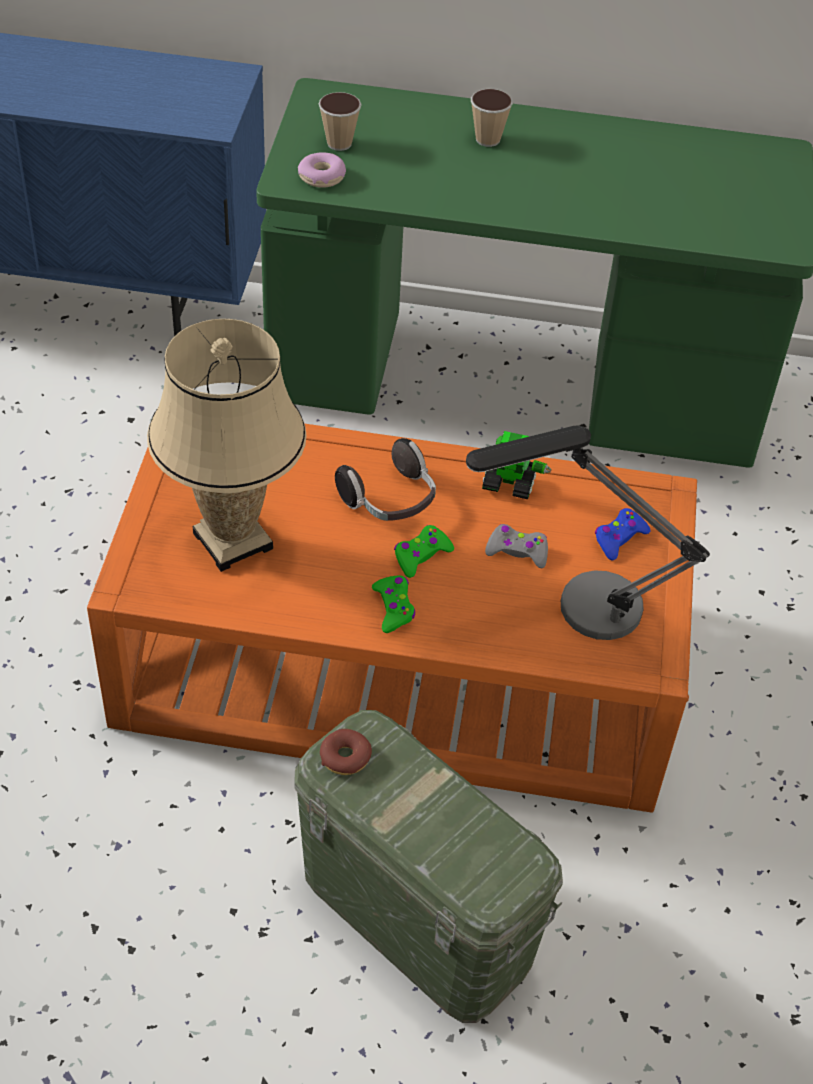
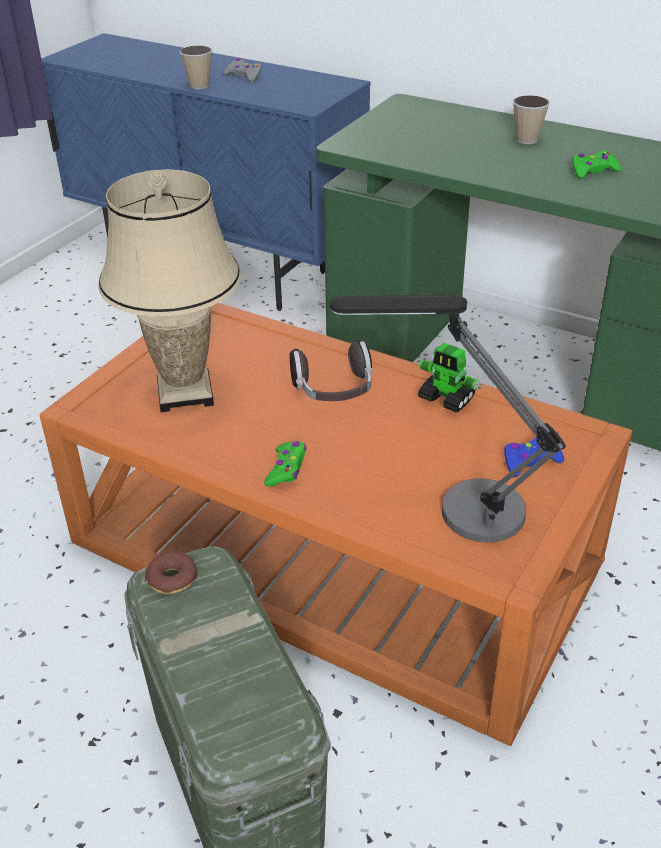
camera: 25 degrees right, 10 degrees down
donut [298,152,346,188] -> none
cup [319,92,362,151] -> cup moved to [180,45,212,89]
green game controller [394,525,454,578] -> green game controller moved to [572,150,621,179]
grey game controller [485,524,548,568] -> grey game controller moved to [223,58,262,82]

